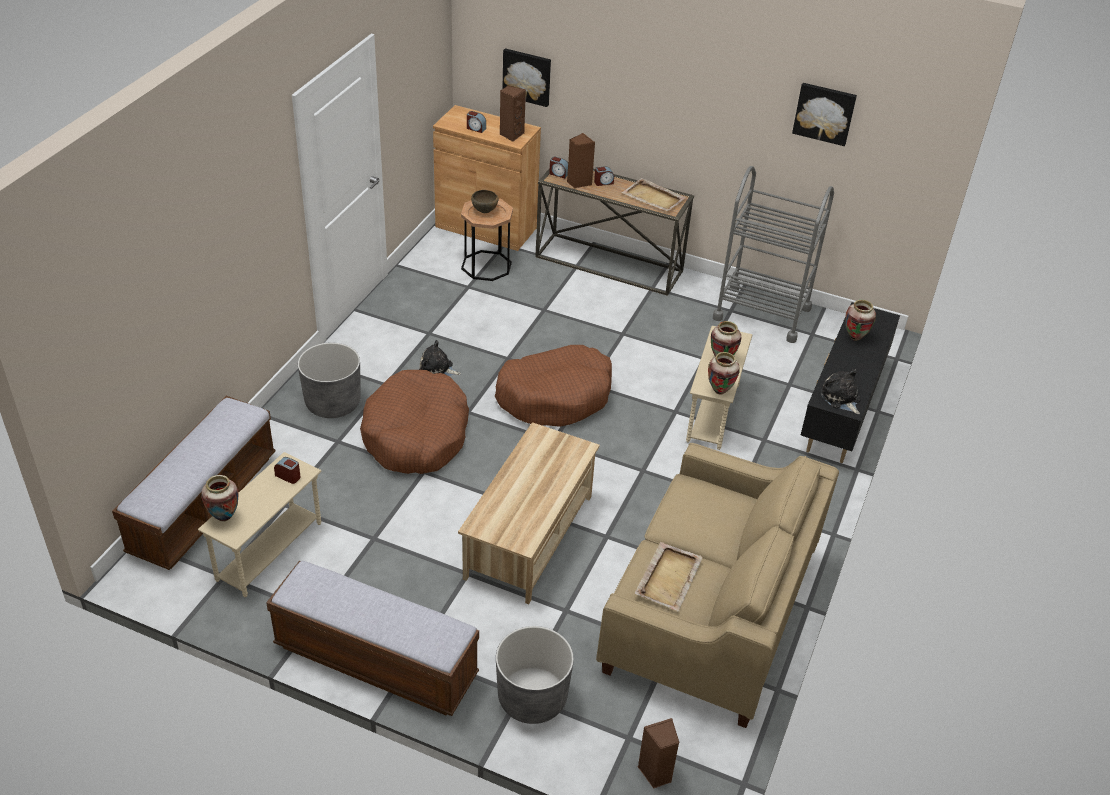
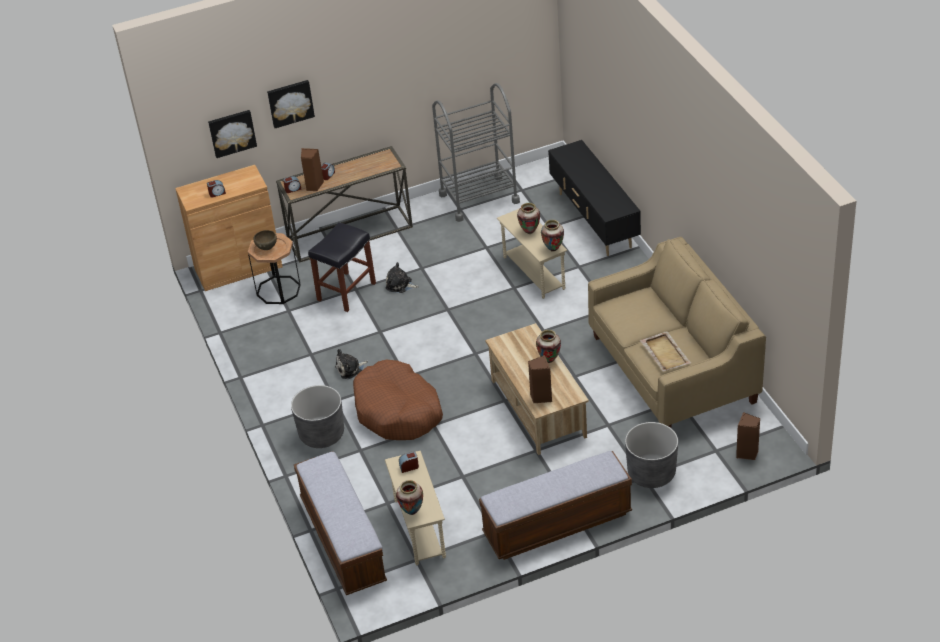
camera: 40 degrees left, 0 degrees up
brown dog bed [495,345,612,427] -> none
brown speaker [500,86,526,142] -> brown speaker moved to [528,355,552,403]
beige tray [622,178,686,211] -> none
picture [792,83,857,146] -> picture moved to [267,80,315,128]
plush toy [821,369,861,414] -> plush toy moved to [385,262,419,293]
vase [845,300,876,341] -> vase moved to [536,330,561,363]
none -> black stool [308,222,376,312]

